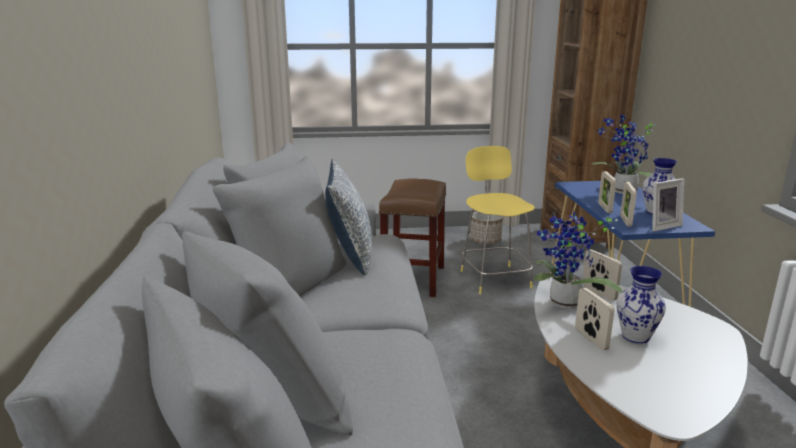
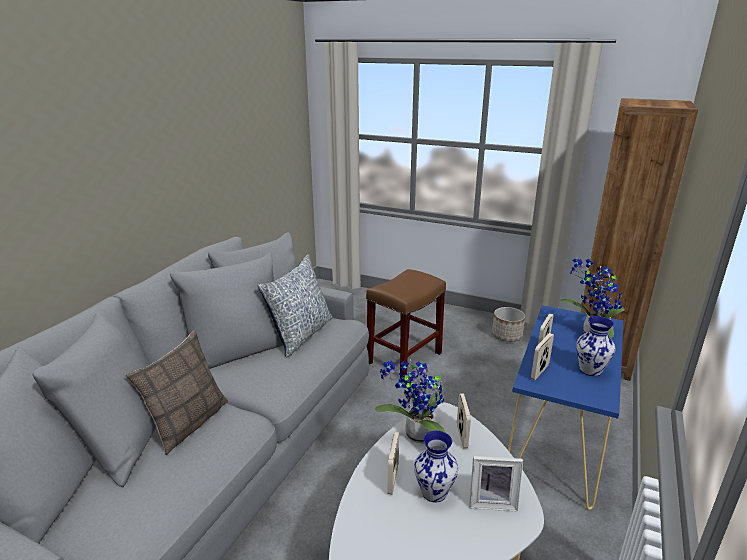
camera: 30 degrees right, 5 degrees up
yellow stool [461,146,535,294] -> none
picture frame [652,178,684,231] -> picture frame moved to [469,456,523,512]
none -> pillow [125,330,228,455]

